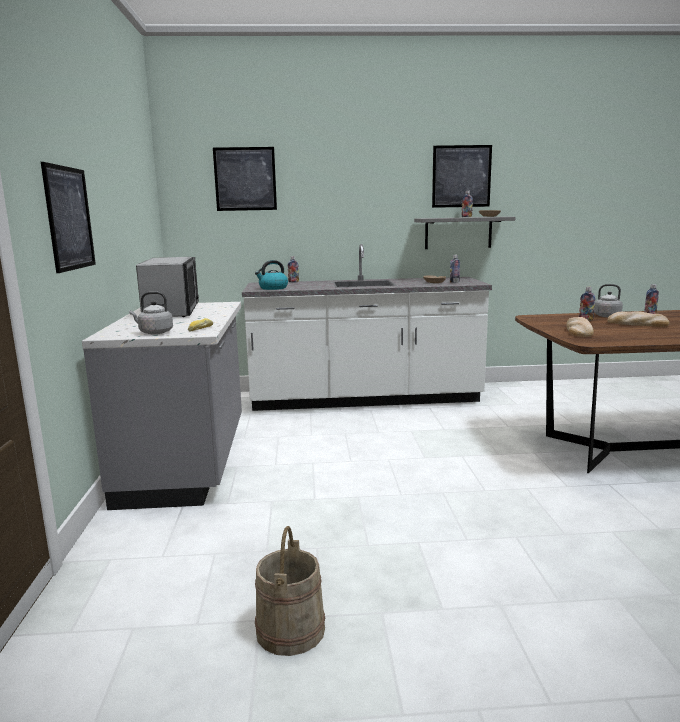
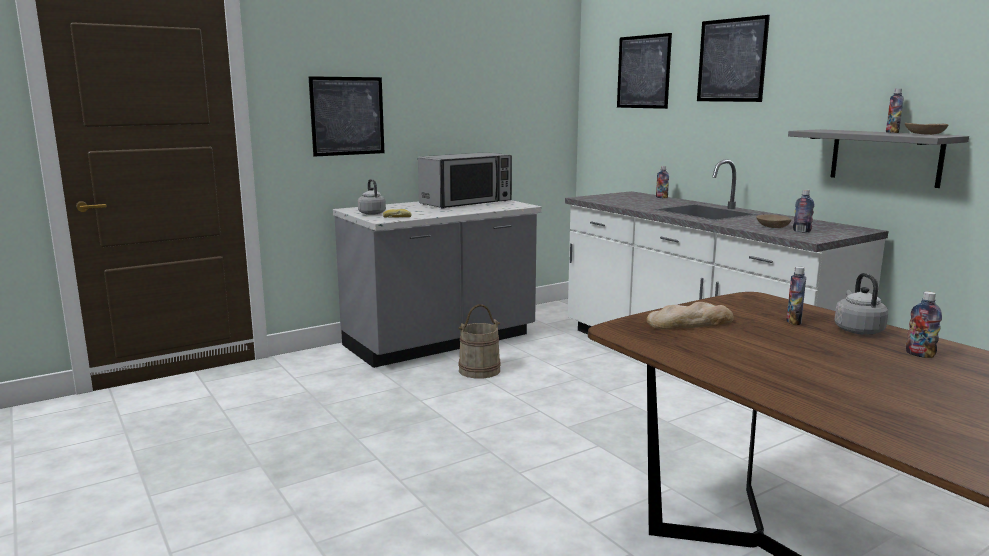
camera: 60 degrees right, 0 degrees up
kettle [255,260,288,290] -> none
beige bucket [255,526,325,656] -> beige bucket moved to [458,304,501,379]
picture [432,145,492,208] -> picture moved to [697,15,770,102]
bread [607,311,670,327] -> none

